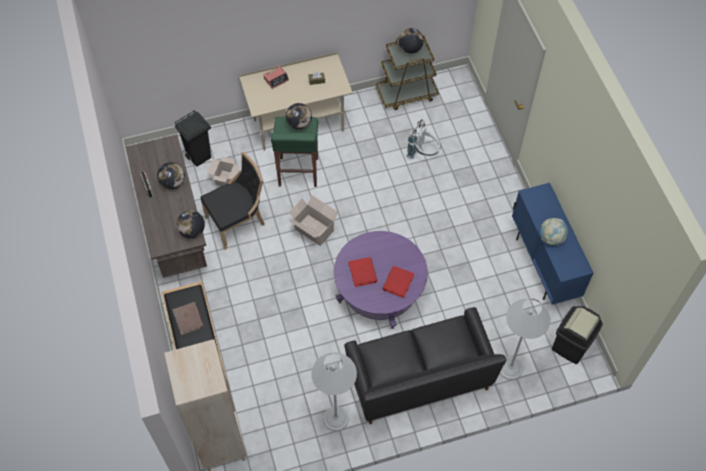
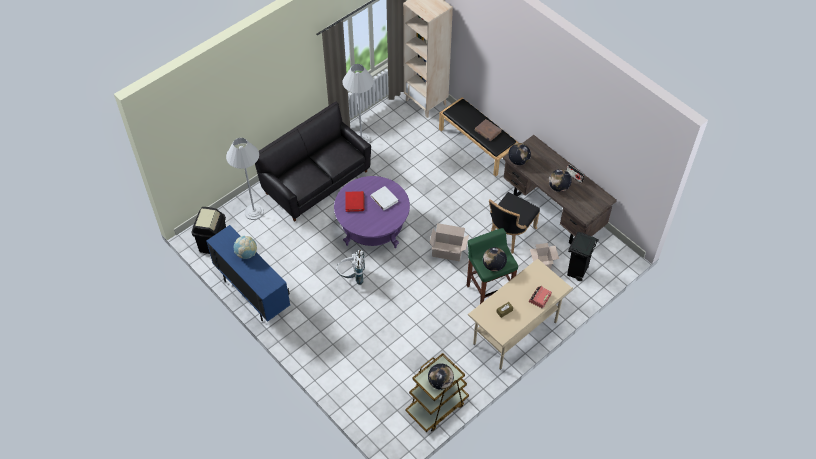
camera: 155 degrees right, 5 degrees down
red book [349,257,377,287] -> white book [371,186,398,211]
white backpack [407,119,441,159] -> white backpack moved to [336,250,365,285]

